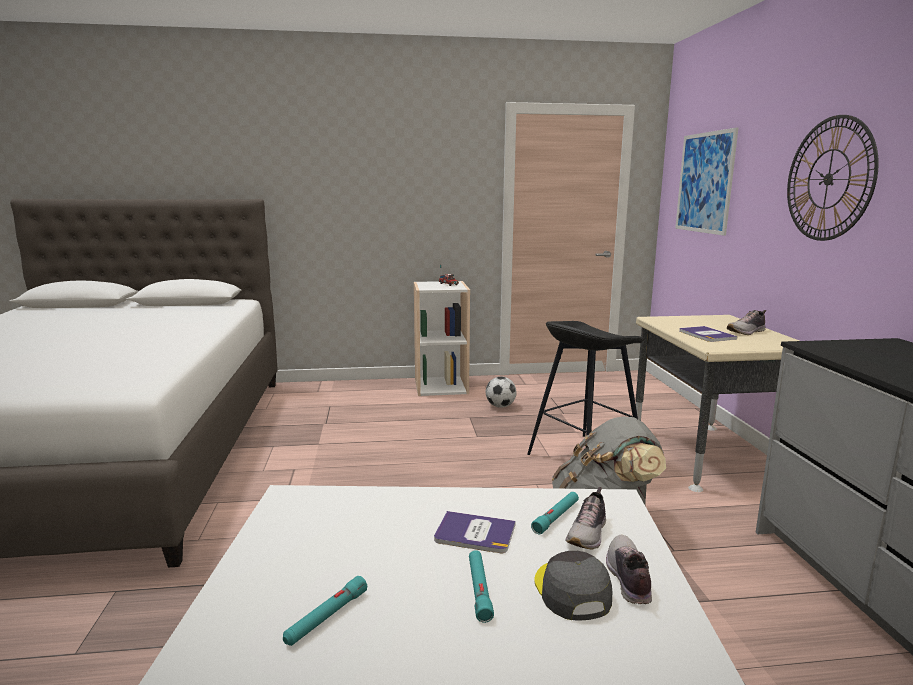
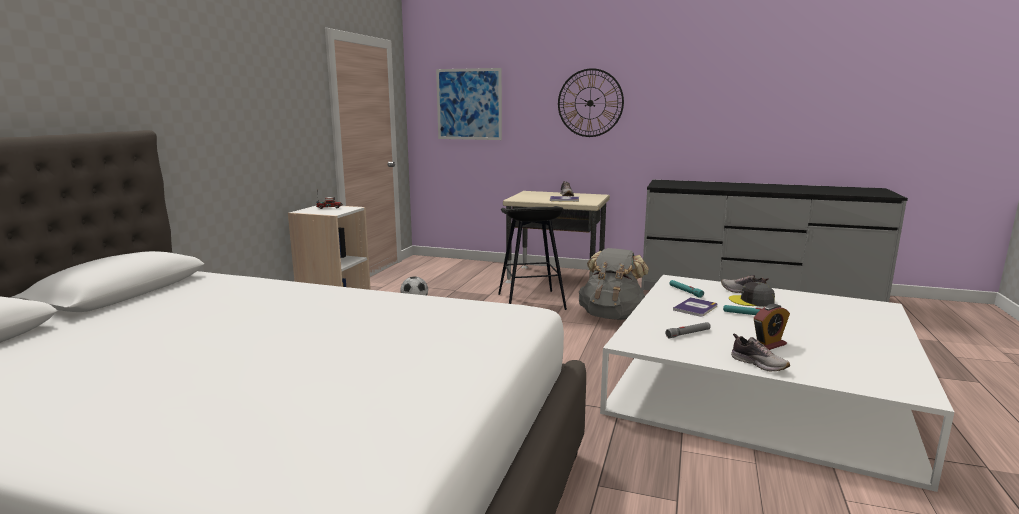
camera: 65 degrees left, 0 degrees up
turquoise flashlight [283,576,367,646] -> alarm clock [754,304,790,350]
shoe [565,487,606,550] -> shoe moved to [731,333,790,371]
none -> grey flashlight [665,322,711,338]

